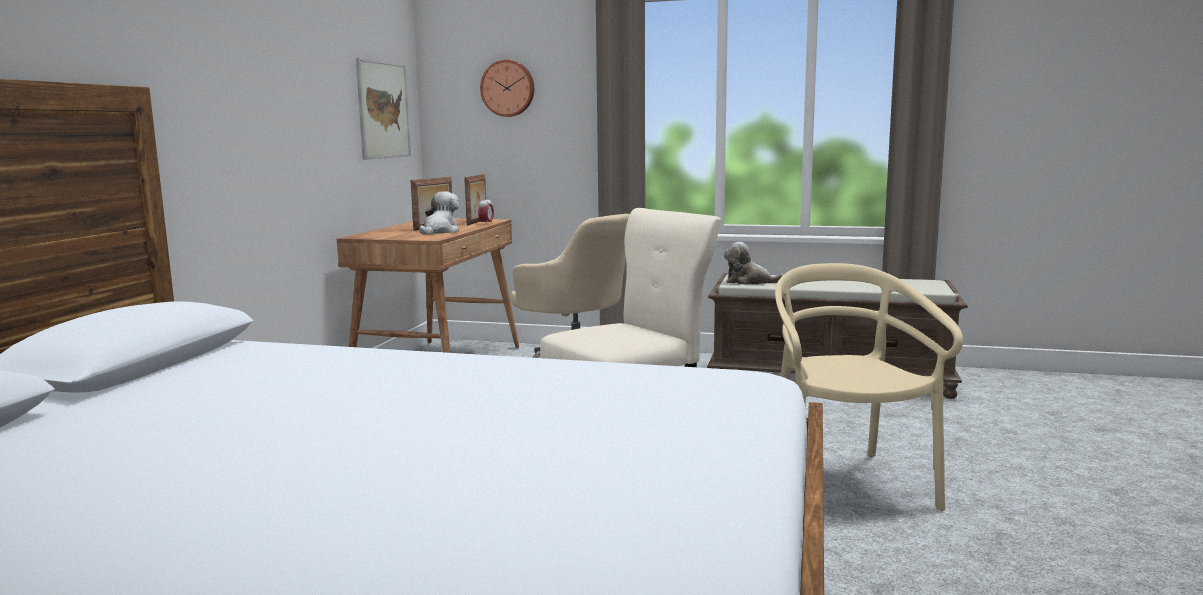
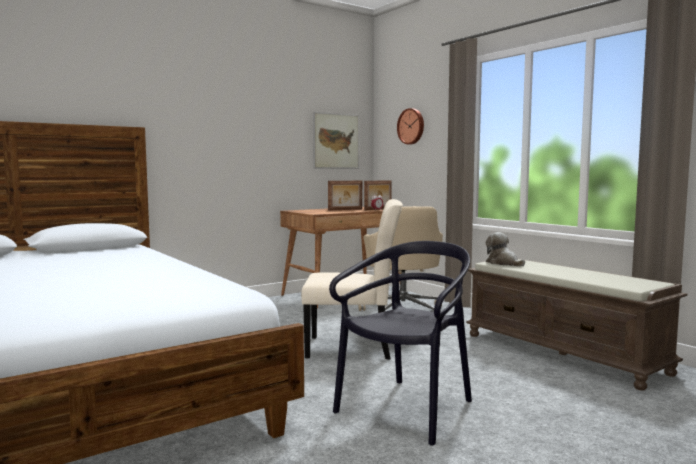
camera: 40 degrees right, 5 degrees down
plush toy [419,191,460,234] -> none
beige chair [775,263,963,511] -> black chair [329,241,472,446]

